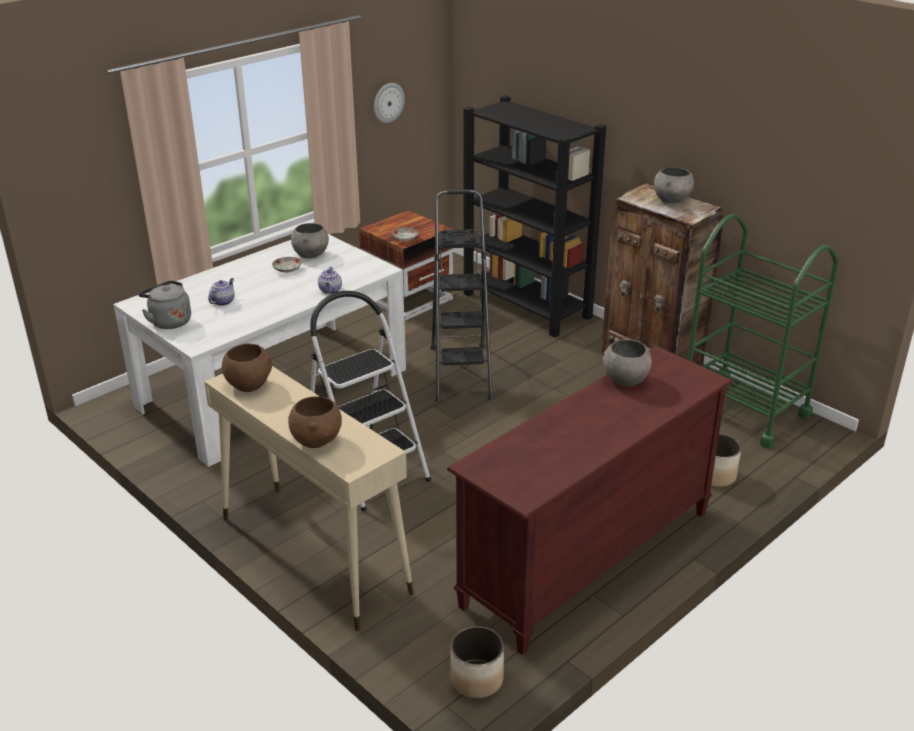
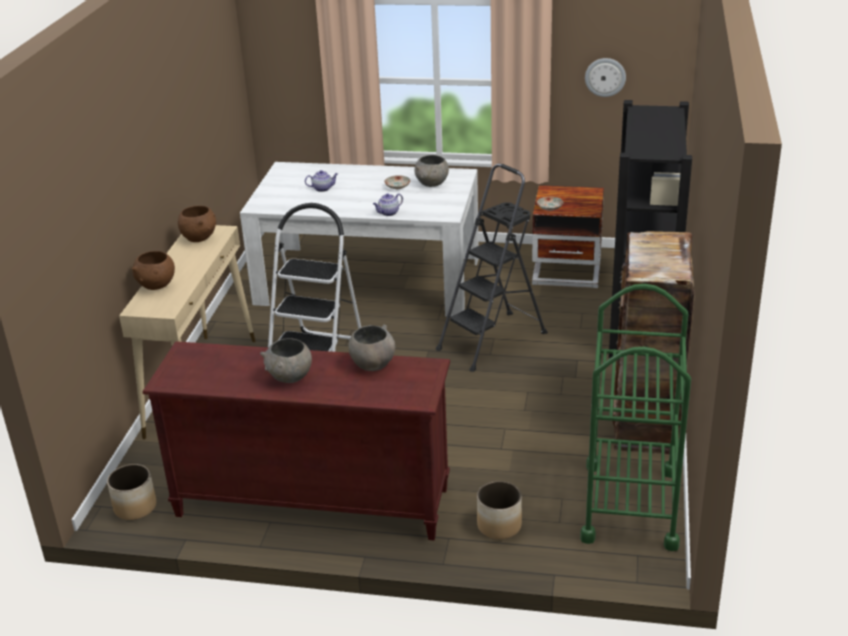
camera: 55 degrees right, 0 degrees up
grey kettle [138,280,191,329] -> none
grey bowl [654,167,694,204] -> grey bowl moved to [260,338,312,383]

